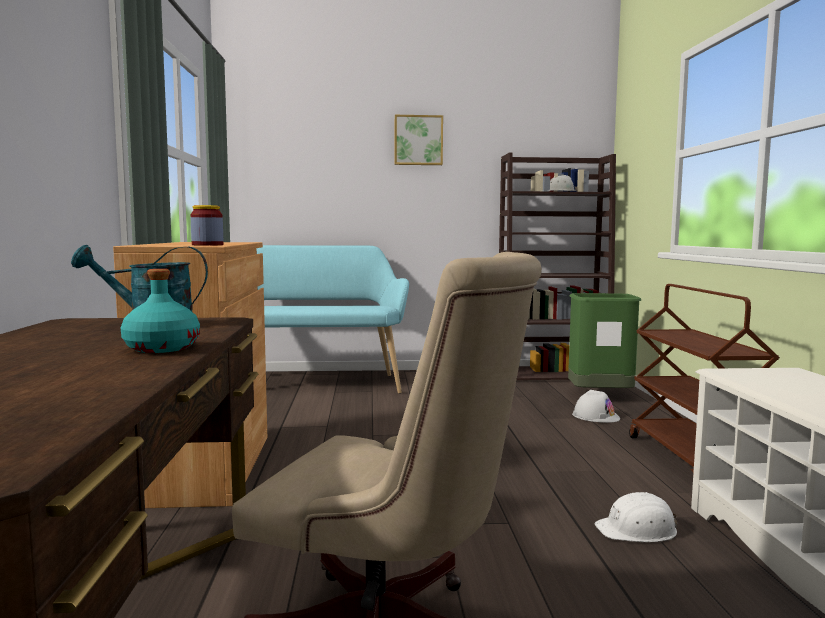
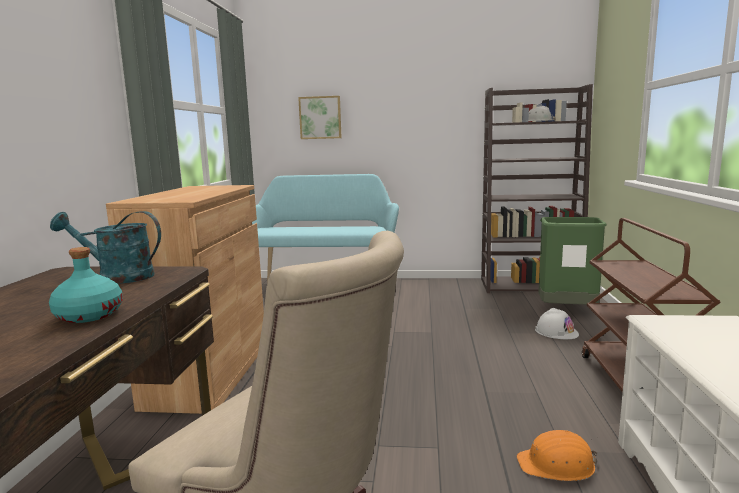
camera: 10 degrees right, 5 degrees up
jar [191,205,223,246] -> none
picture [395,115,443,165] -> picture moved to [298,96,342,139]
white hard hat [595,492,677,542] -> orange hard hat [517,430,597,481]

